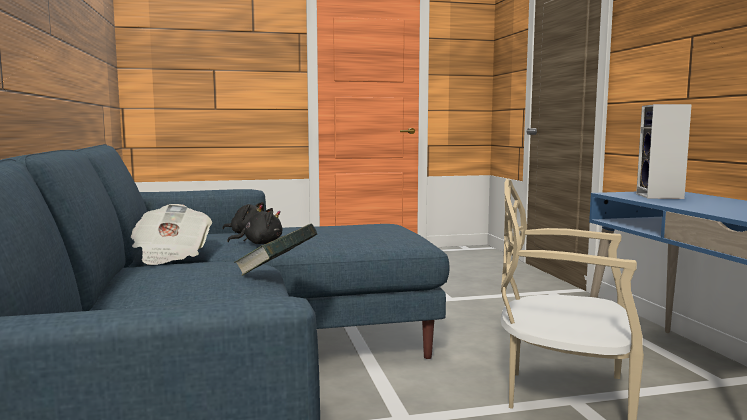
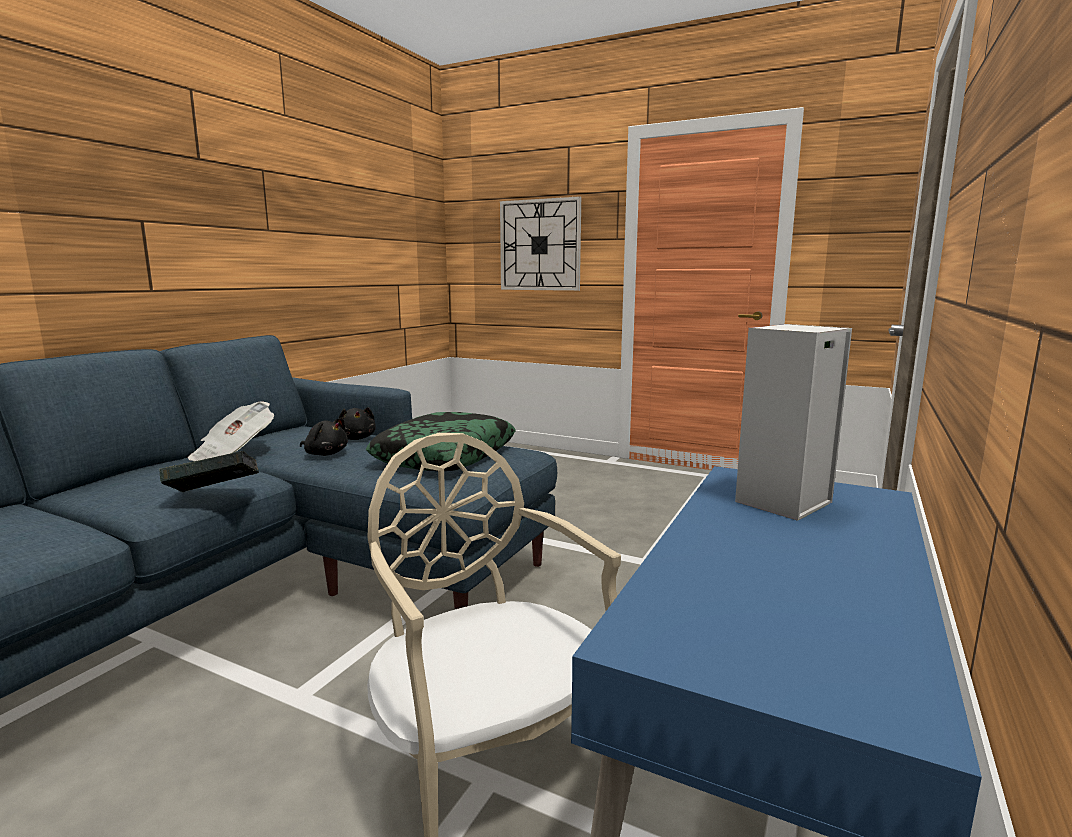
camera: 40 degrees right, 5 degrees up
none -> pillow [366,412,516,471]
none -> wall clock [500,196,581,291]

